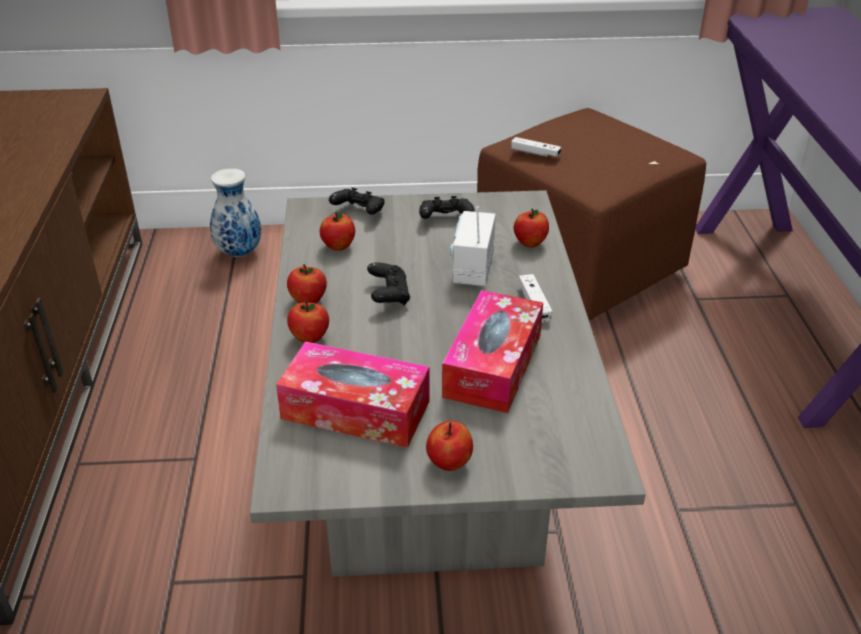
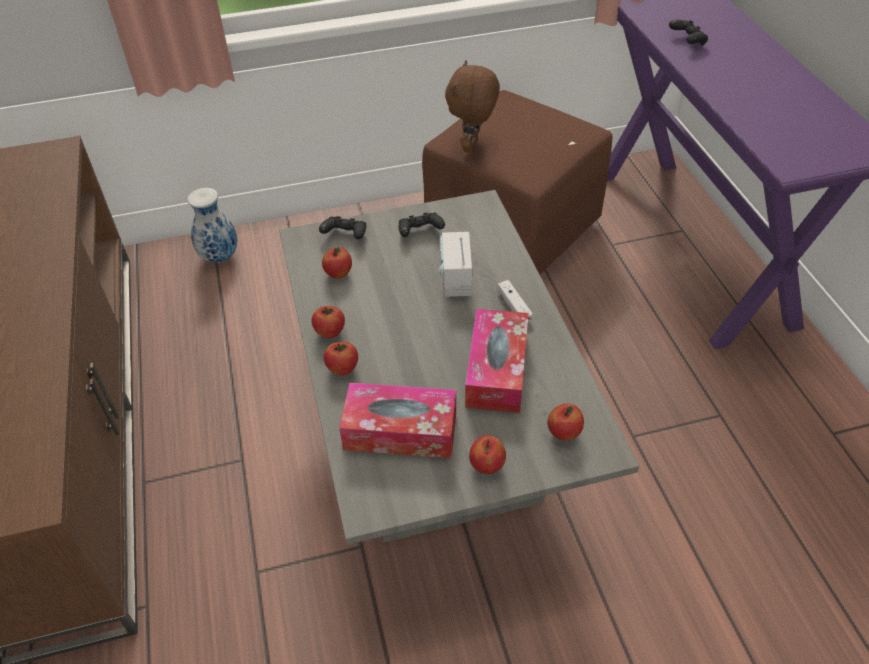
camera: 10 degrees left, 10 degrees up
black game controller [367,262,410,306] -> black game controller moved to [669,20,708,46]
white game controller [511,137,561,157] -> brown plush toy [445,60,500,153]
apple [514,208,549,247] -> apple moved to [547,403,584,441]

